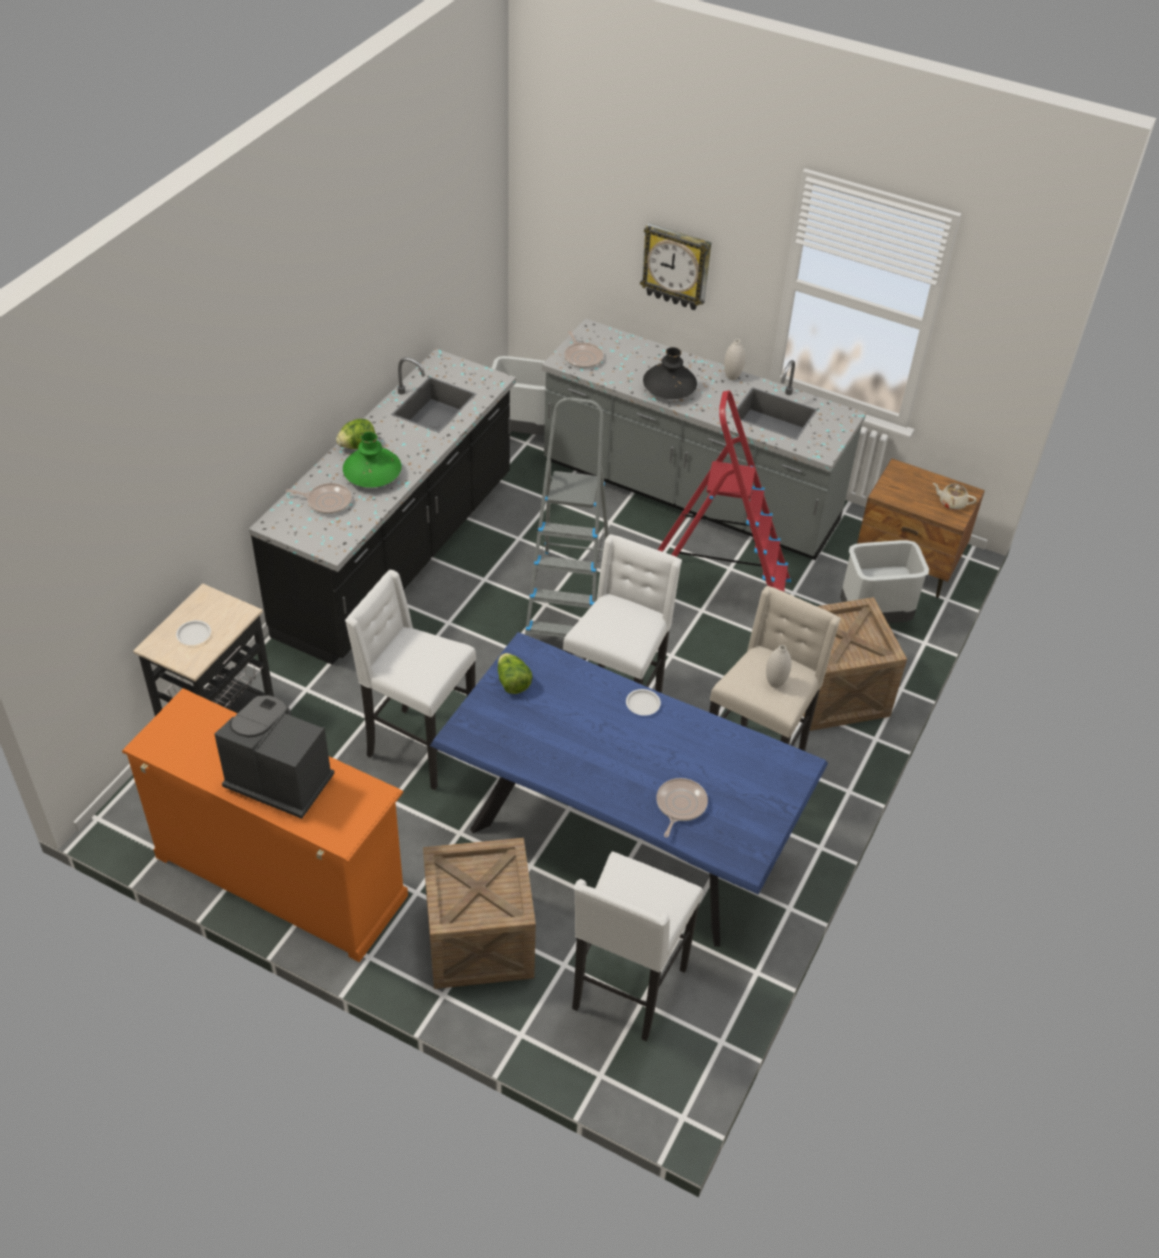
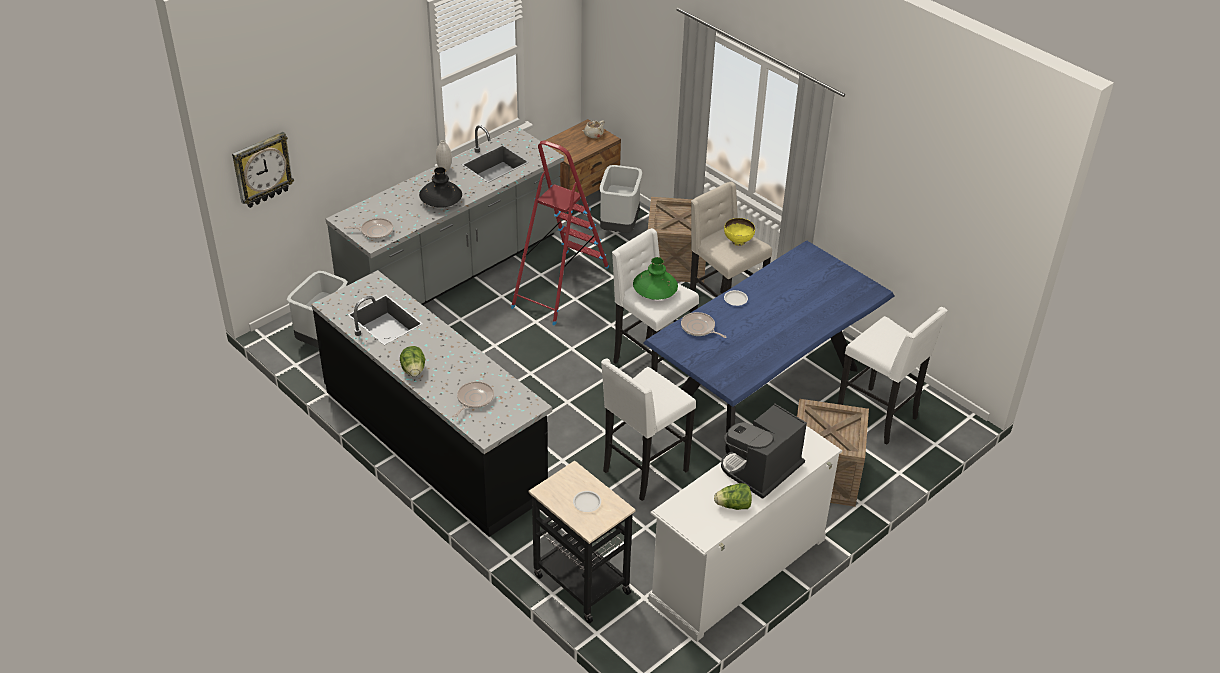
camera: 70 degrees left, 5 degrees down
orange cabinet [122,688,408,962] -> white cabinet [648,426,842,642]
green vase [343,432,402,488] -> green vase moved to [633,257,678,300]
lettuce [498,653,532,694] -> lettuce moved to [714,483,752,510]
grey step ladder [525,397,609,638] -> none
wall clock [640,223,711,310] -> wall clock moved to [232,132,294,208]
frying pan [656,778,708,838] -> frying pan moved to [681,312,726,338]
white vase [766,645,791,688] -> yellow bowl [724,218,755,246]

